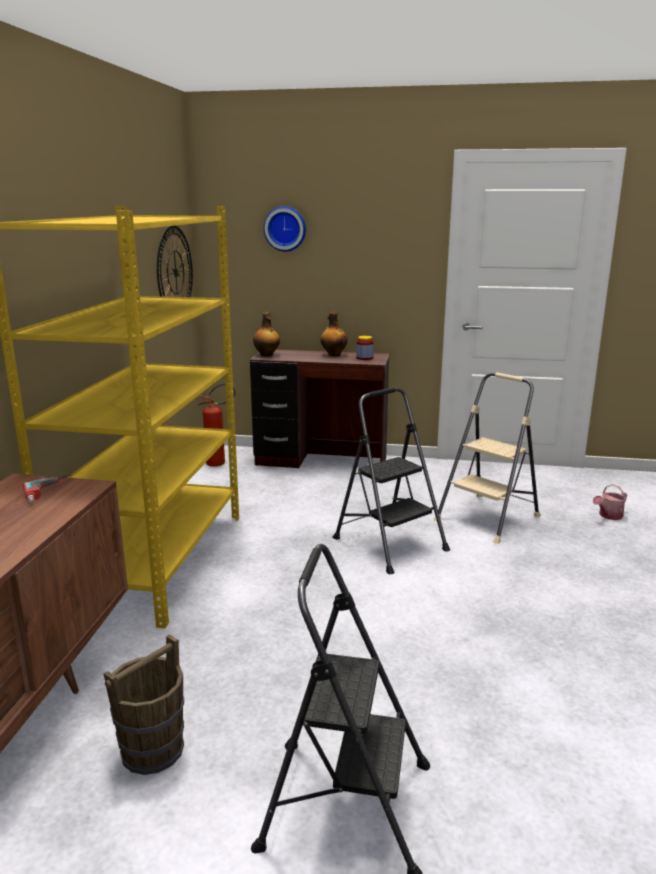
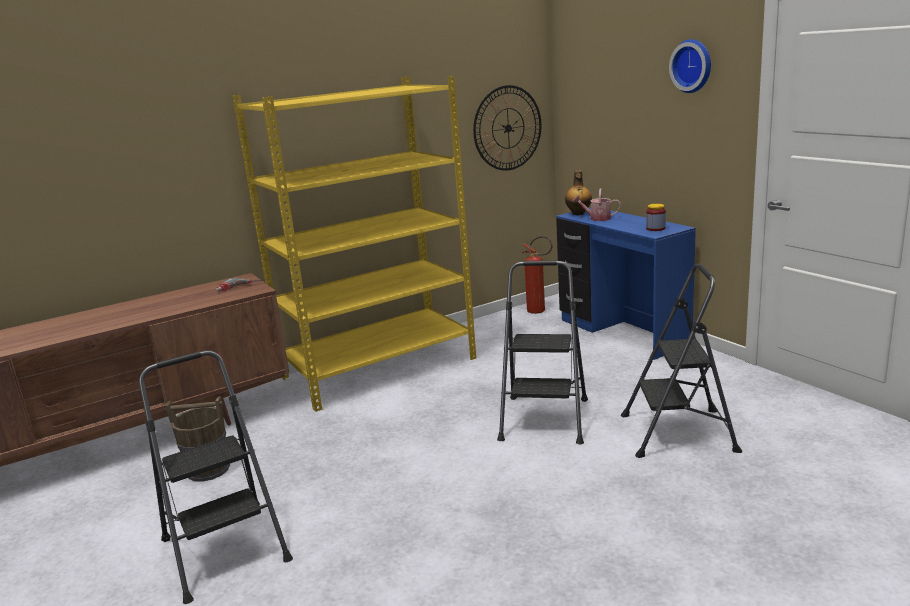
camera: 50 degrees right, 0 degrees up
brown desk [250,350,389,468] -> blue desk [556,208,696,360]
wall clock [264,206,306,252] -> wall clock moved to [669,39,711,93]
bottle [320,312,347,356] -> none
beige step ladder [434,373,541,544] -> black step ladder [621,264,742,458]
watering can [593,484,627,520] -> watering can moved to [572,188,621,221]

